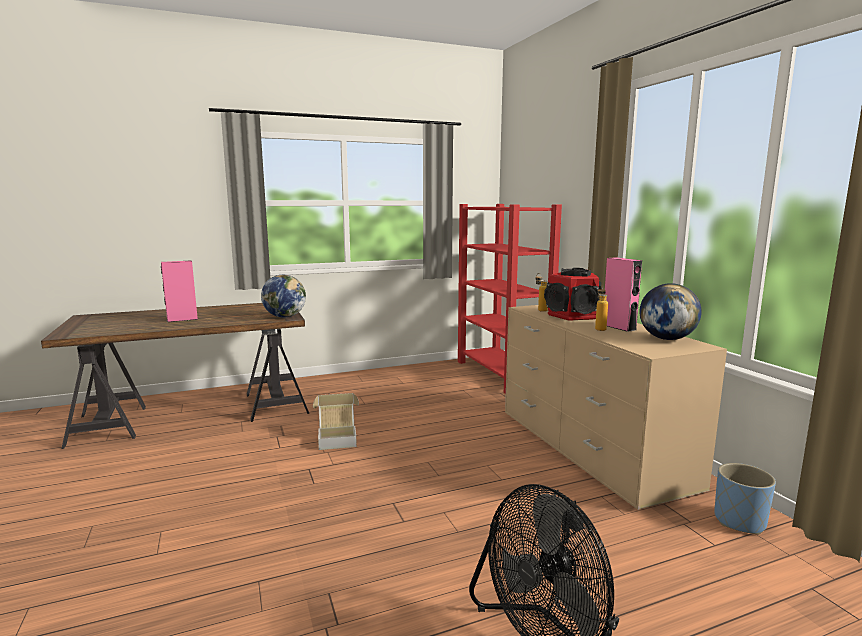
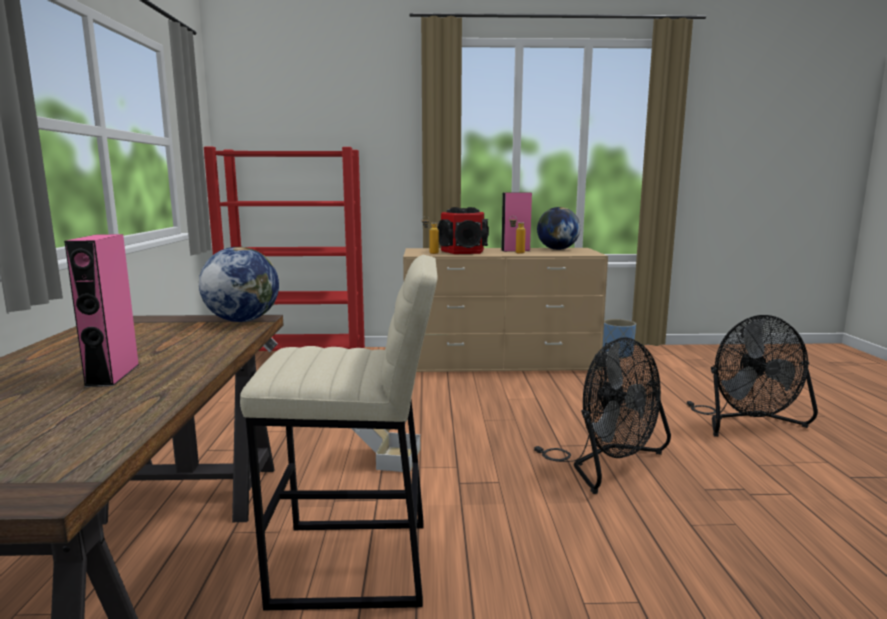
camera: 70 degrees left, 0 degrees up
none -> beige stool [240,255,438,610]
none -> black fan [534,337,671,494]

